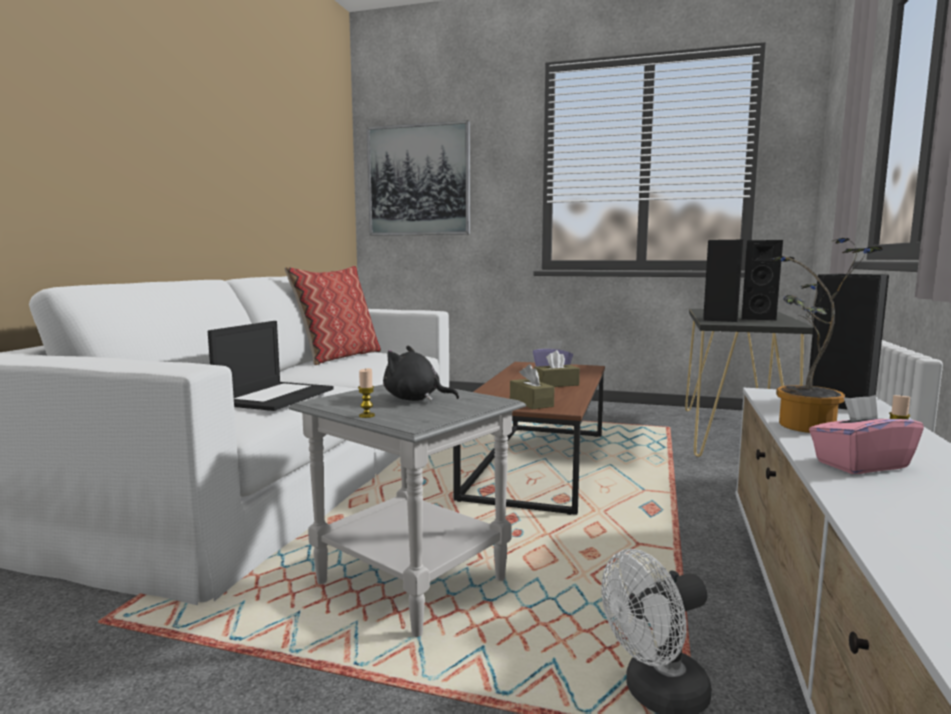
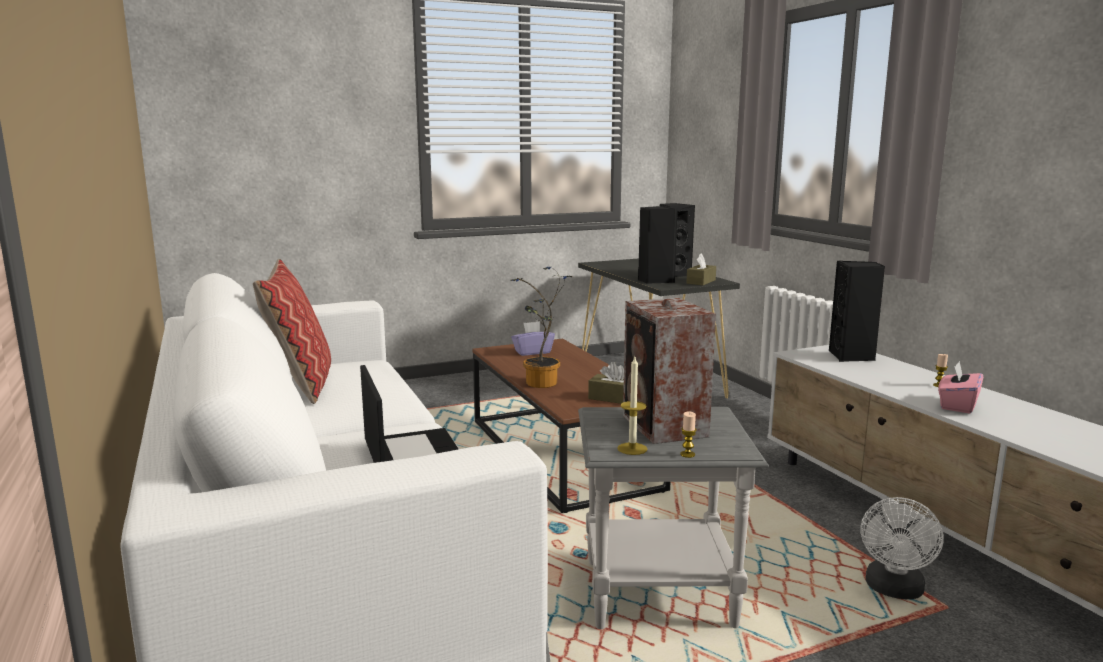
camera: 40 degrees left, 5 degrees up
picture [367,120,470,236] -> none
black plush toy [383,346,459,401] -> speaker [623,298,716,444]
brown tissue box [534,350,580,387] -> brown tissue box moved to [686,253,716,285]
potted plant [771,238,882,433] -> potted plant moved to [510,267,573,388]
none -> candle [617,357,647,455]

